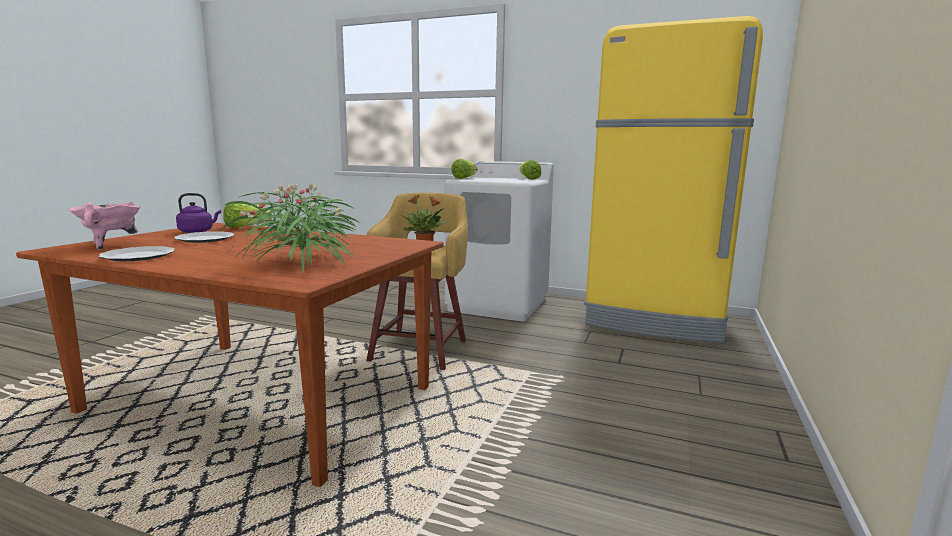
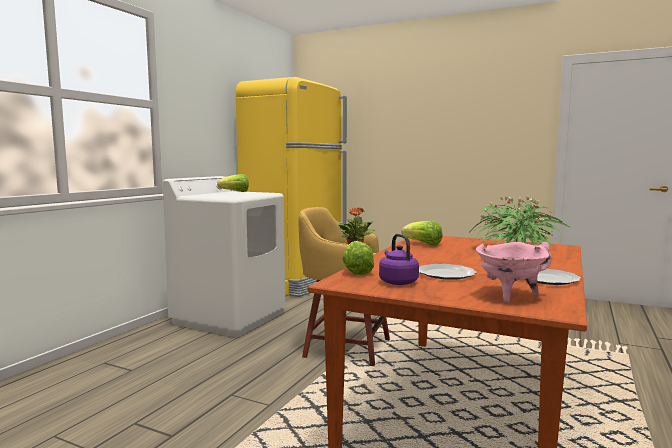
camera: 85 degrees left, 5 degrees down
lettuce [451,159,477,179] -> lettuce moved to [401,221,442,245]

